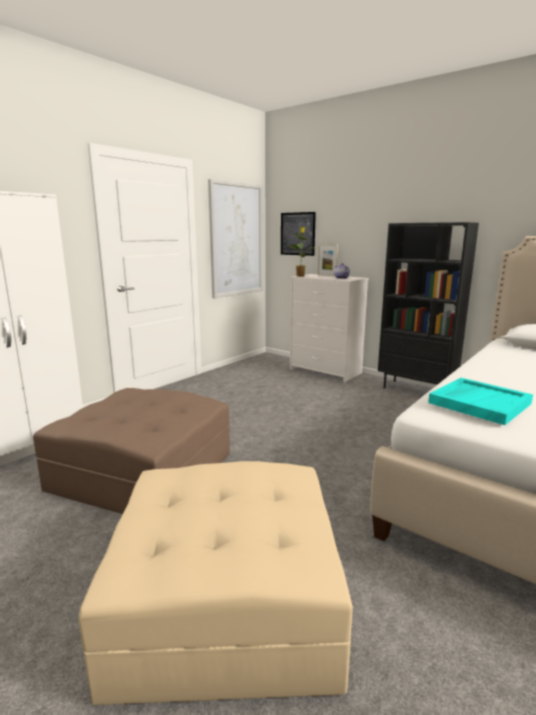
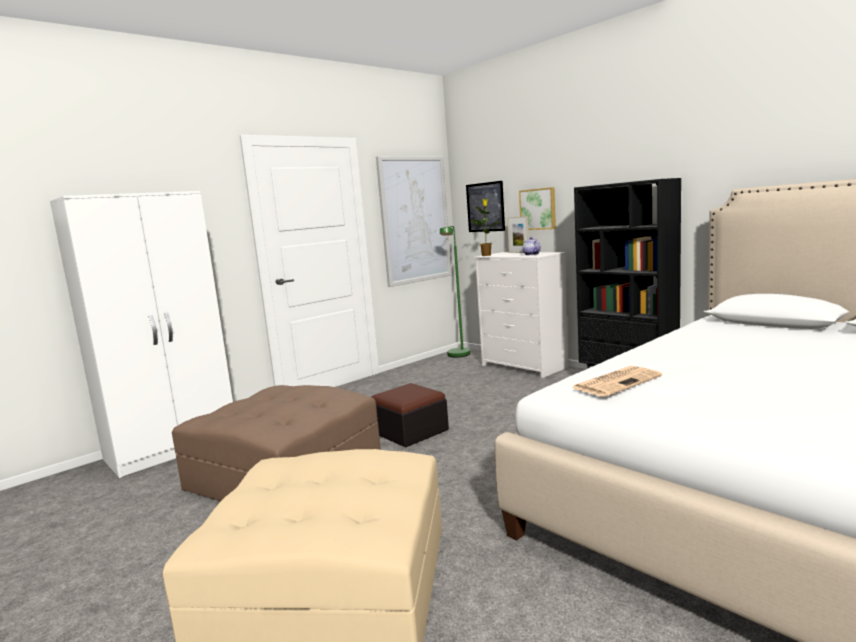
camera: 10 degrees right, 5 degrees down
turquoise tray [428,378,533,425] -> newspaper [572,366,662,397]
none -> ottoman [372,383,449,447]
none -> green floor lamp [440,226,470,358]
none -> picture [519,187,556,230]

